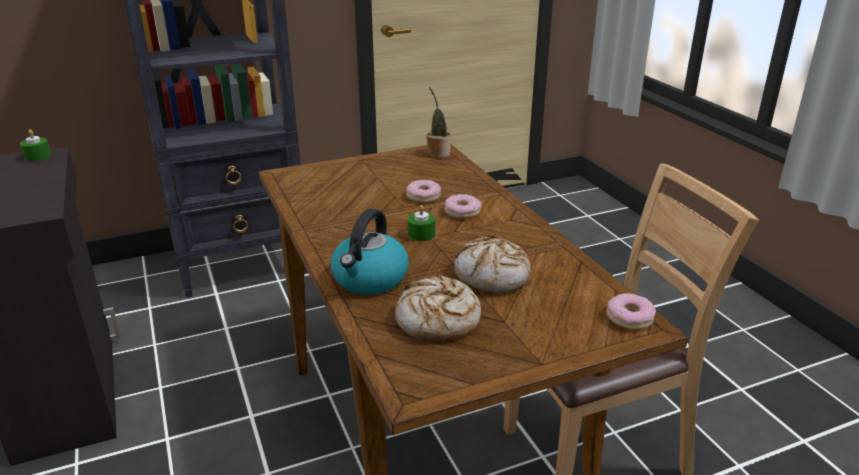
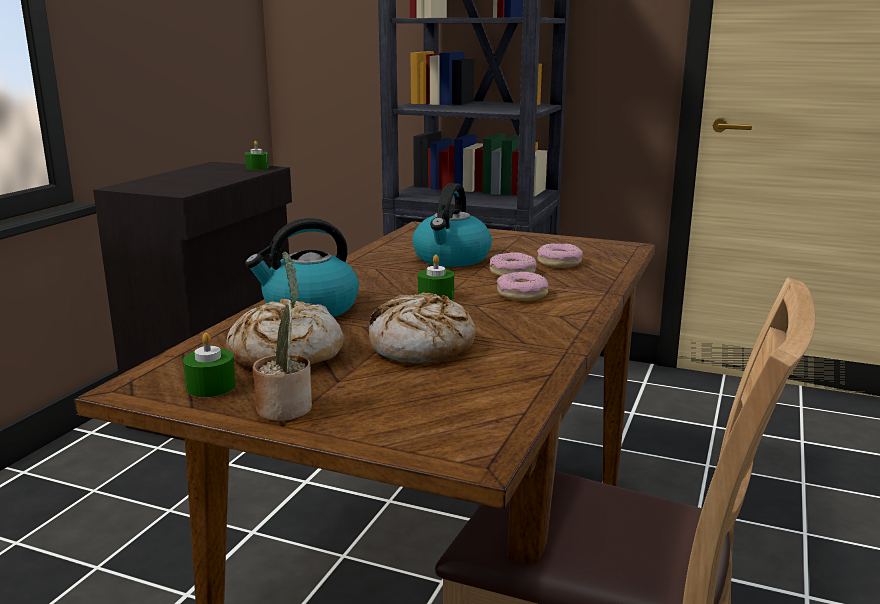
camera: 45 degrees right, 10 degrees down
potted plant [427,87,451,158] -> potted plant moved to [252,251,312,421]
donut [607,293,656,330] -> donut moved to [537,243,583,268]
none -> green candle [183,333,236,397]
none -> kettle [412,183,492,267]

